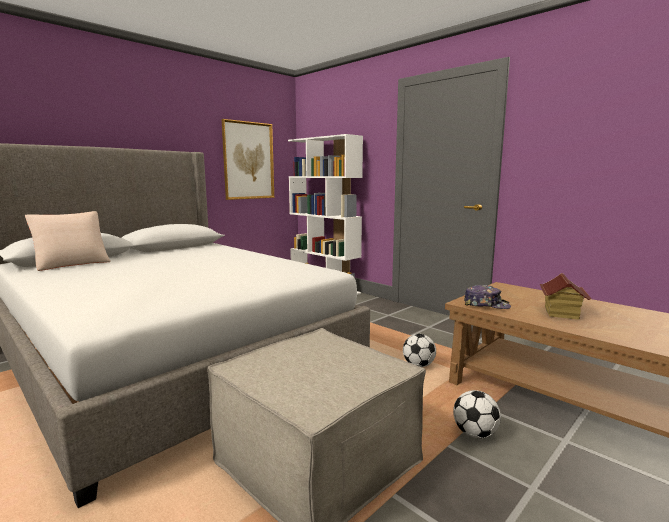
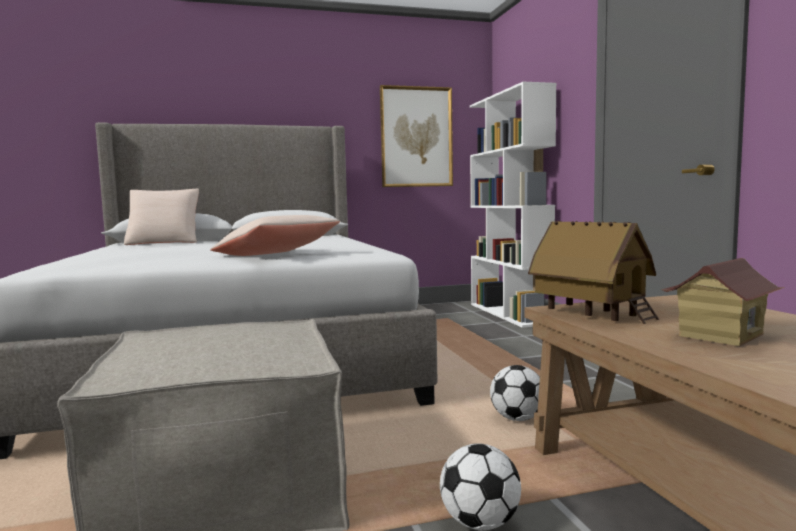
camera: 30 degrees right, 5 degrees down
cap [464,285,511,309] -> toy house [528,221,660,324]
none -> beige pillow [210,215,340,256]

